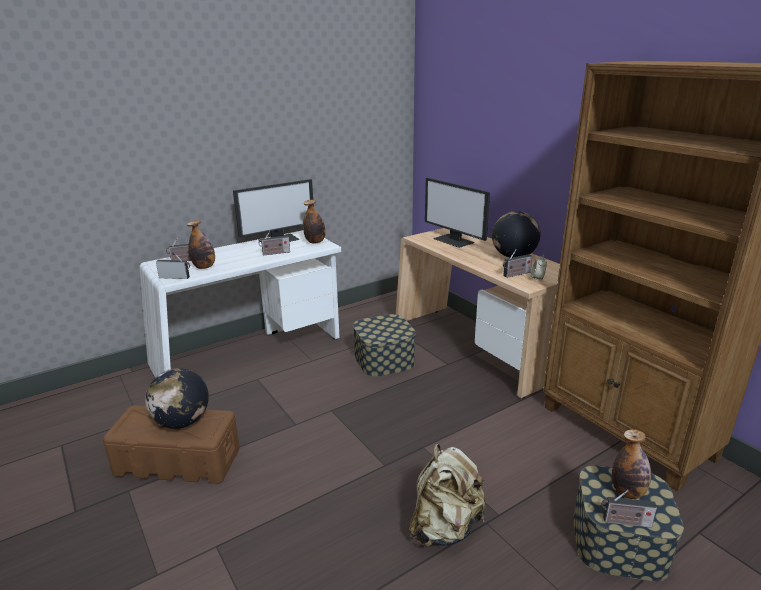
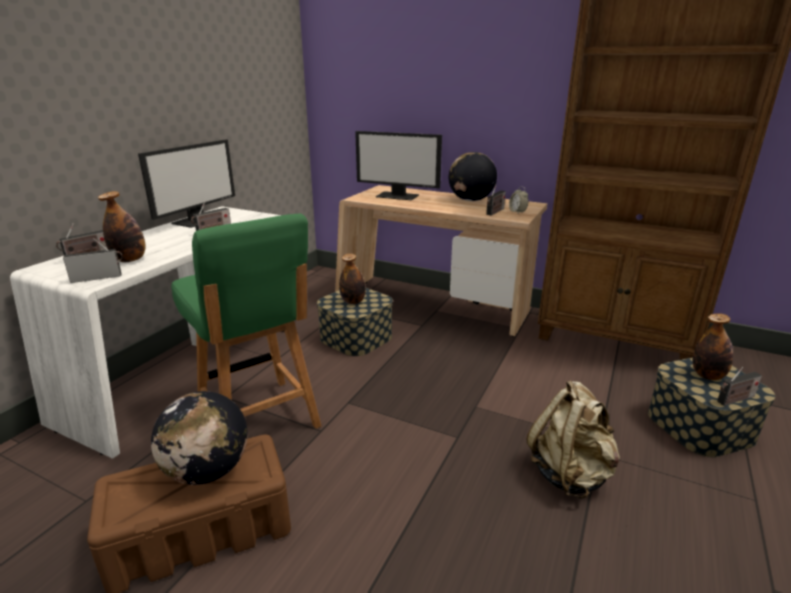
camera: 30 degrees left, 0 degrees up
bottle [303,200,325,244] -> bottle moved to [339,254,365,304]
none -> green chair [171,214,321,429]

